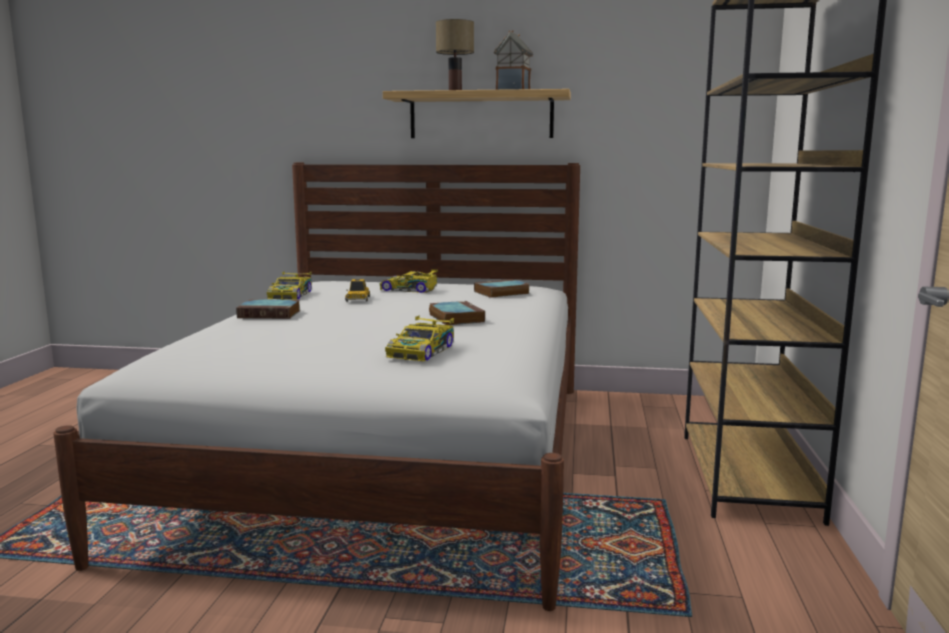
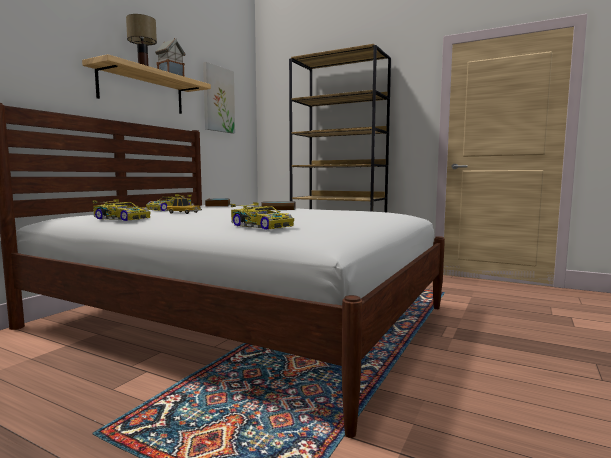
camera: 70 degrees left, 5 degrees down
book [236,299,301,319] -> none
toy car [385,315,454,361] -> toy car moved to [230,202,294,230]
none -> picture [203,62,235,133]

